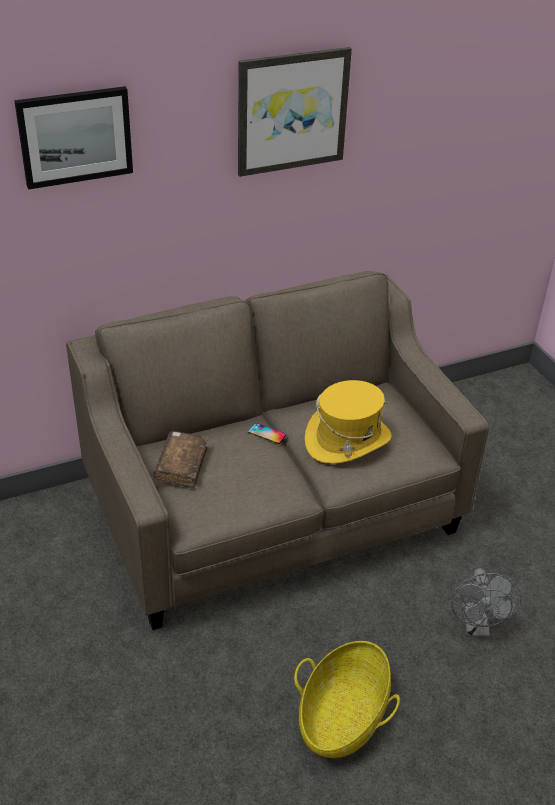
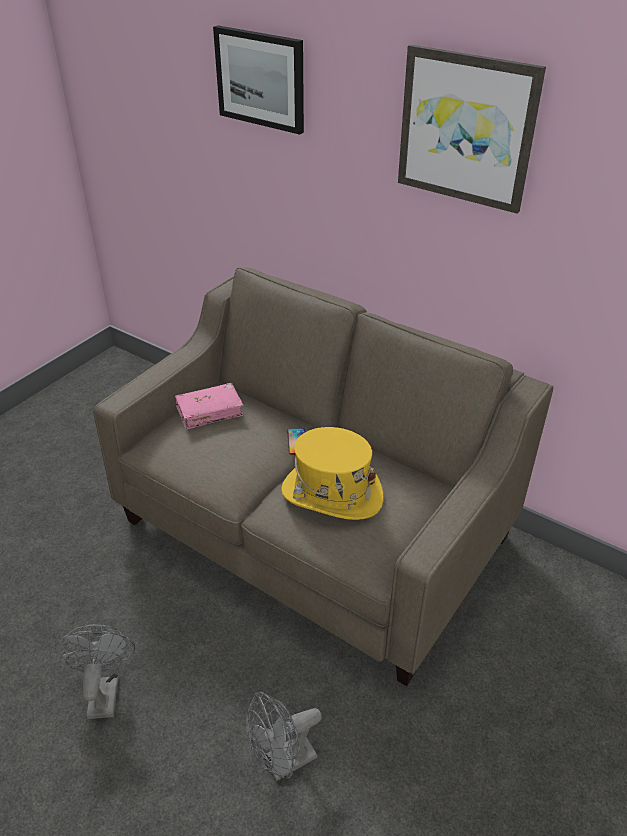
camera: 60 degrees right, 0 degrees up
brown book [153,431,208,489] -> pink book [175,383,244,430]
basket [294,641,400,758] -> grey fan [54,624,135,719]

